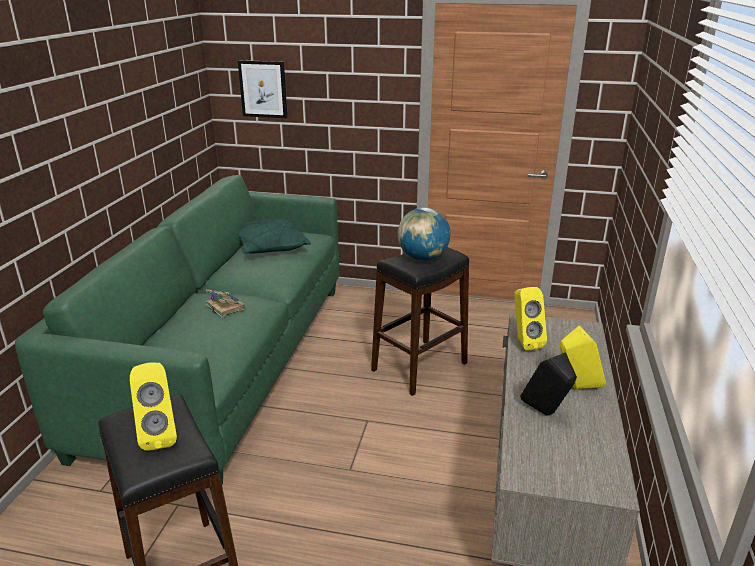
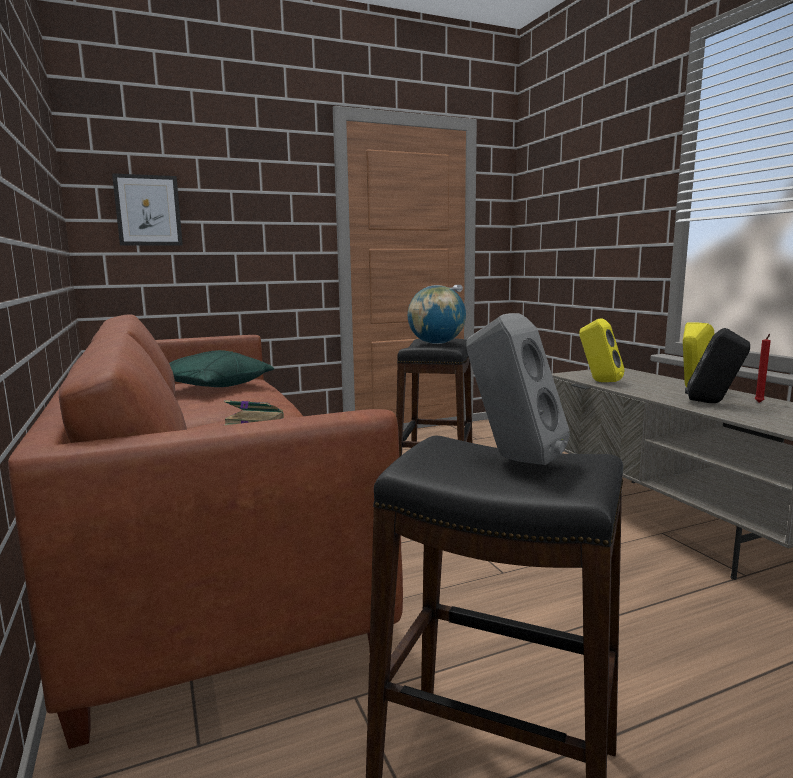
camera: 35 degrees left, 15 degrees down
green sofa [15,175,339,488] -> brown sofa [8,314,403,749]
yellow speaker [130,362,177,451] -> grey speaker [466,313,570,465]
none -> red candle [755,334,771,403]

